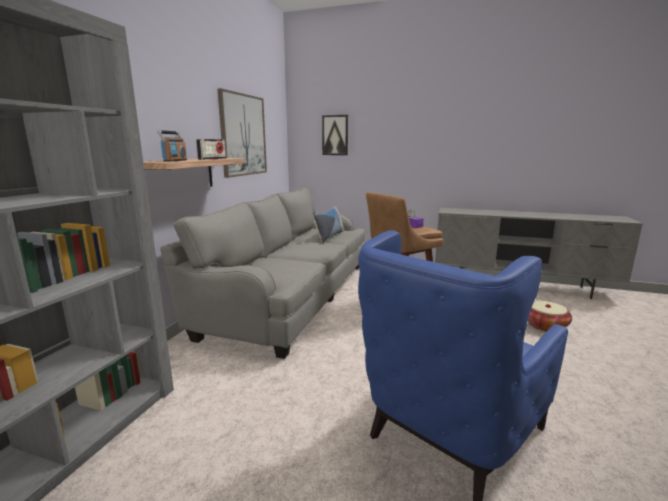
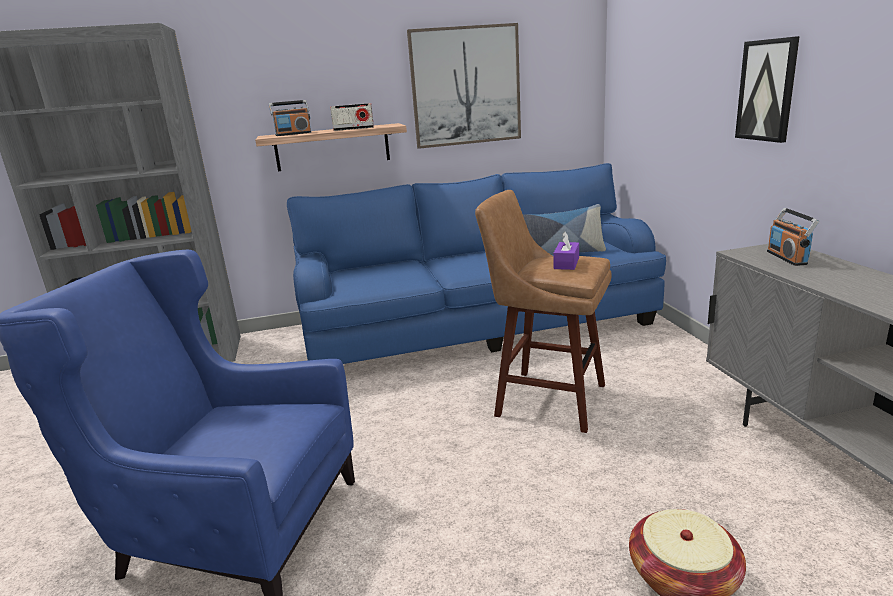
camera: 60 degrees right, 5 degrees up
grey sofa [160,187,365,359] -> blue sofa [287,163,666,364]
picture [322,115,348,155] -> picture moved to [735,36,800,143]
none -> radio [767,208,819,266]

